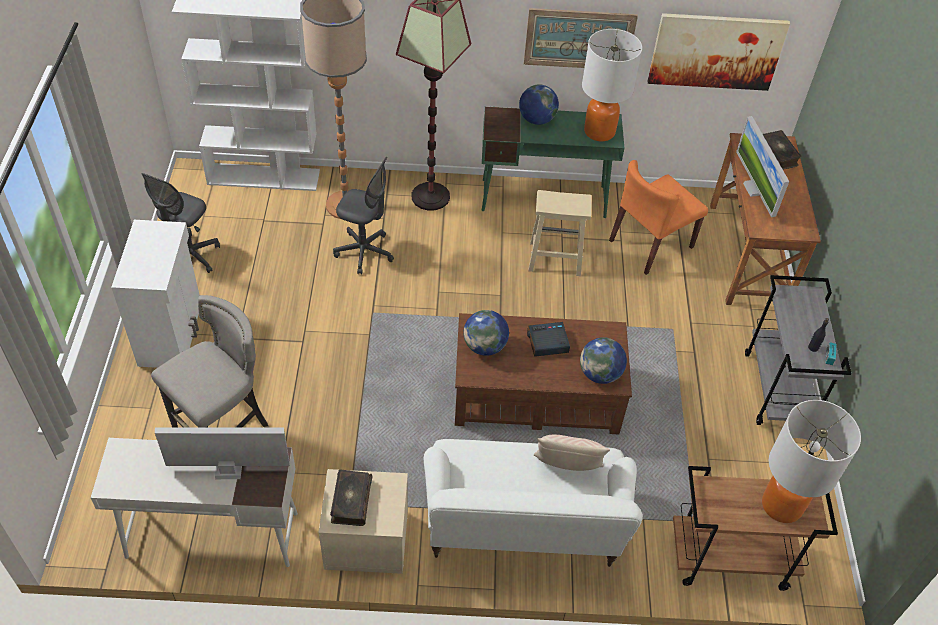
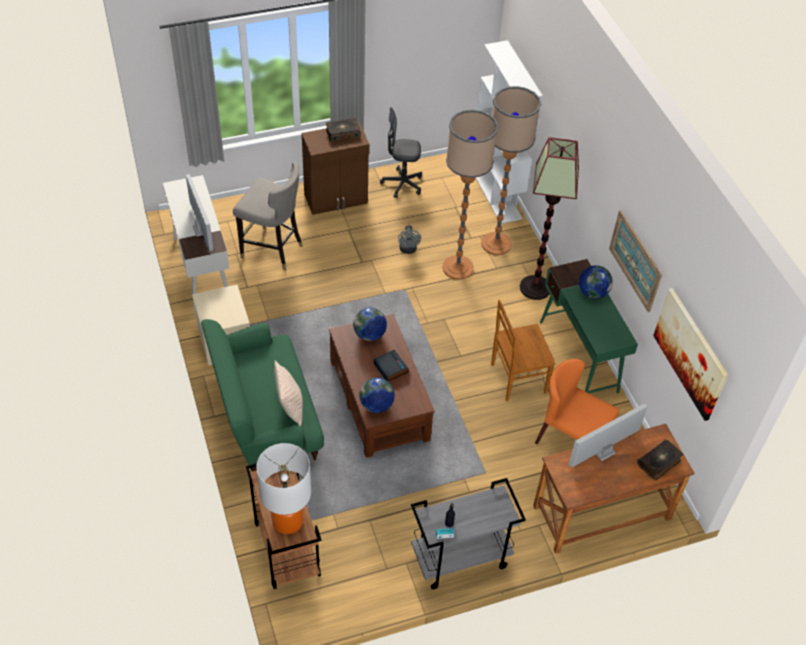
camera: 70 degrees right, 0 degrees up
white cabinet [111,220,200,368] -> brown cabinet [302,122,370,215]
book [330,469,373,526] -> book moved to [326,118,361,141]
grey office chair [333,157,394,274] -> floor lamp [442,109,498,280]
white sofa [424,439,643,567] -> green sofa [201,319,324,472]
beige stool [528,190,592,276] -> brown chair [491,299,556,402]
table lamp [582,29,642,141] -> none
none -> grey fan [398,225,421,254]

